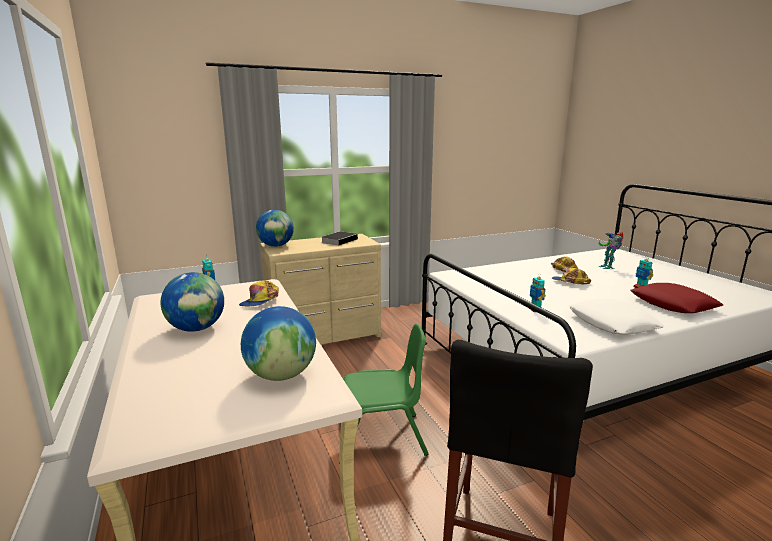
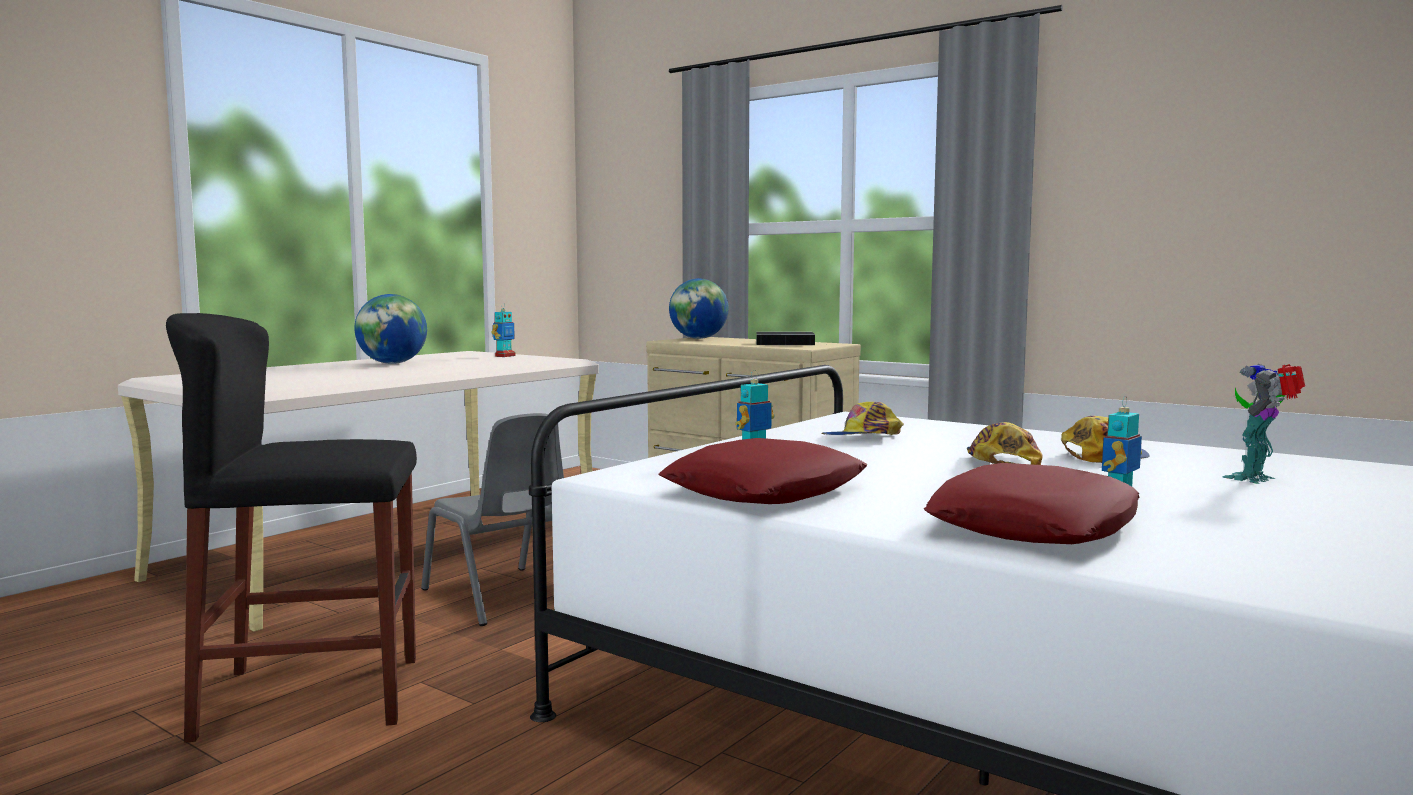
camera: 60 degrees right, 10 degrees down
cap [239,280,279,307] -> cap moved to [822,402,904,435]
globe [241,306,316,381] -> none
green chair [339,324,429,464] -> grey chair [421,413,564,626]
white pillow [569,298,665,335] -> red pillow [659,438,867,504]

